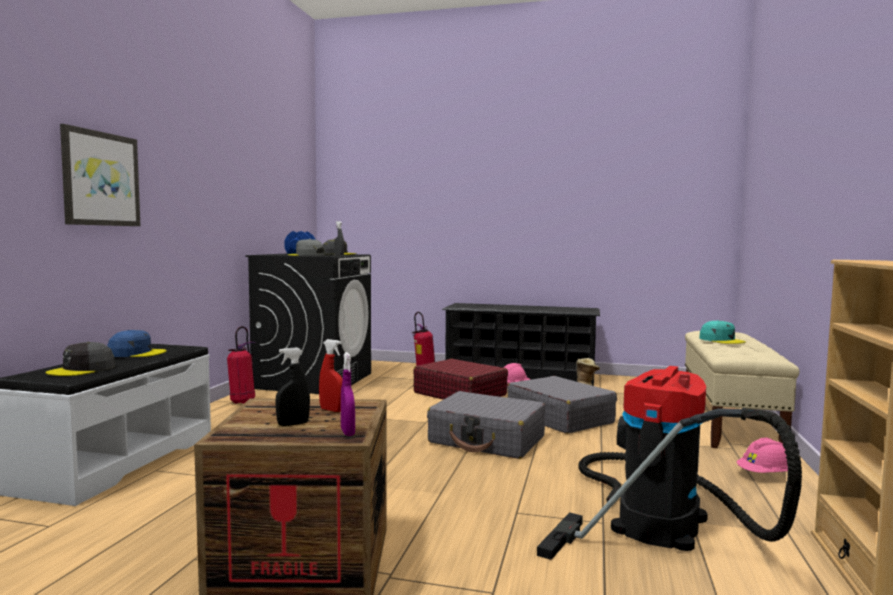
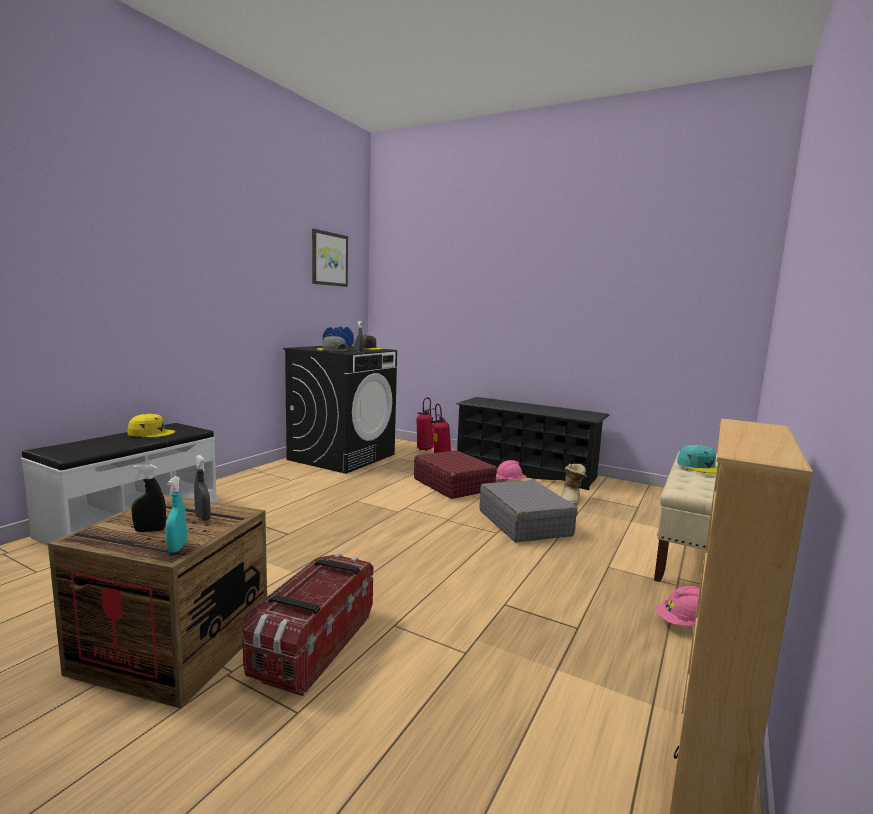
camera: 15 degrees right, 5 degrees up
grey cap [46,342,115,376] -> none
picture [60,124,140,226] -> picture moved to [312,229,348,287]
blue cap [107,330,167,357] -> yellow cap [128,414,175,438]
fire extinguisher [227,326,255,404] -> fire extinguisher moved to [417,397,435,451]
red spray bottle [319,339,342,412] -> grey spray bottle [194,455,211,521]
purple spray bottle [341,352,355,436] -> turquoise spray bottle [166,476,187,552]
grey suitcase [427,391,545,459] -> none
vacuum cleaner [537,366,802,560] -> none
none -> storage box [242,554,373,696]

